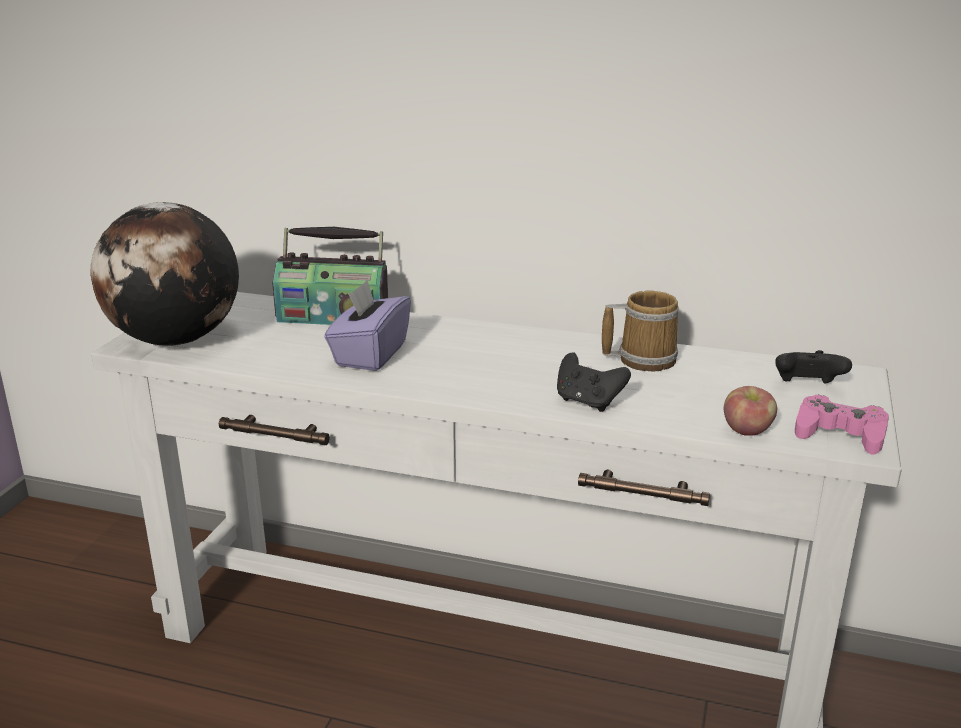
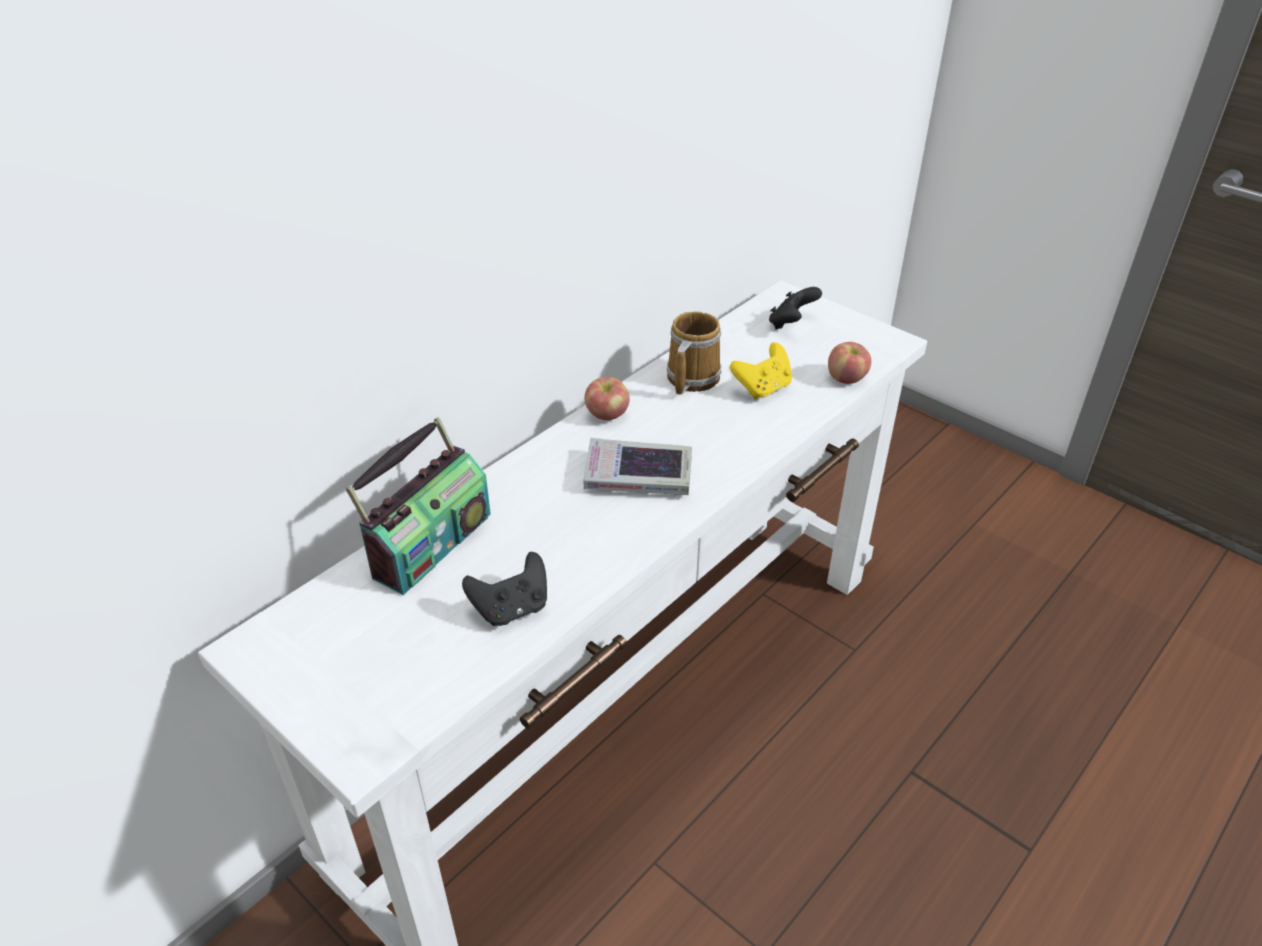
camera: 65 degrees left, 15 degrees up
globe [91,202,239,346] -> none
purple tissue box [324,280,411,371] -> none
black game controller [557,352,631,412] -> black game controller moved to [462,552,547,626]
pink game controller [795,395,889,455] -> none
none -> book [584,438,692,495]
none -> apple [585,377,630,420]
none -> yellow game controller [730,342,792,400]

